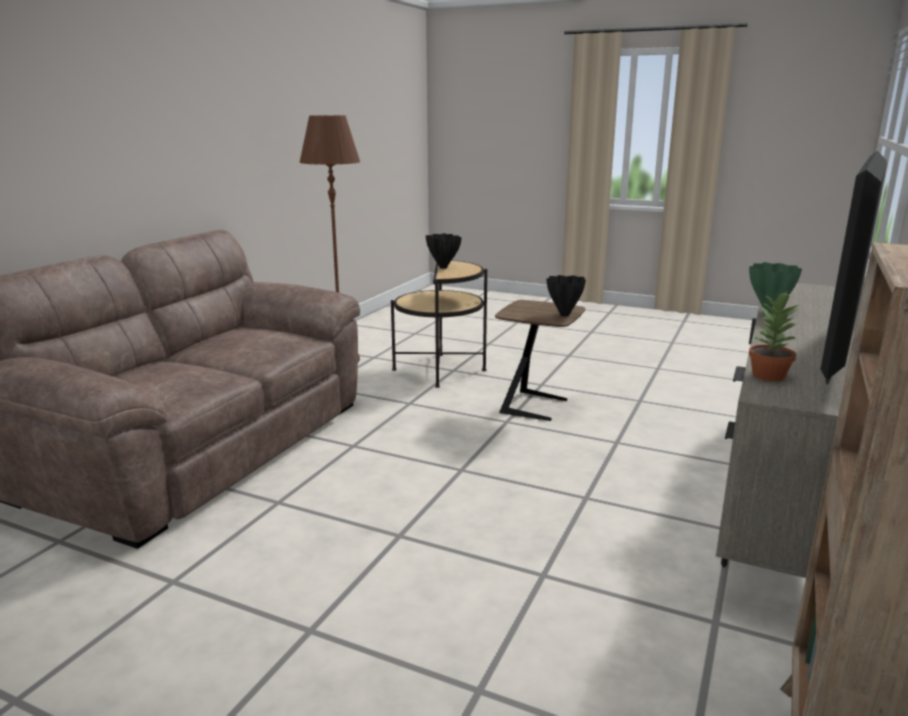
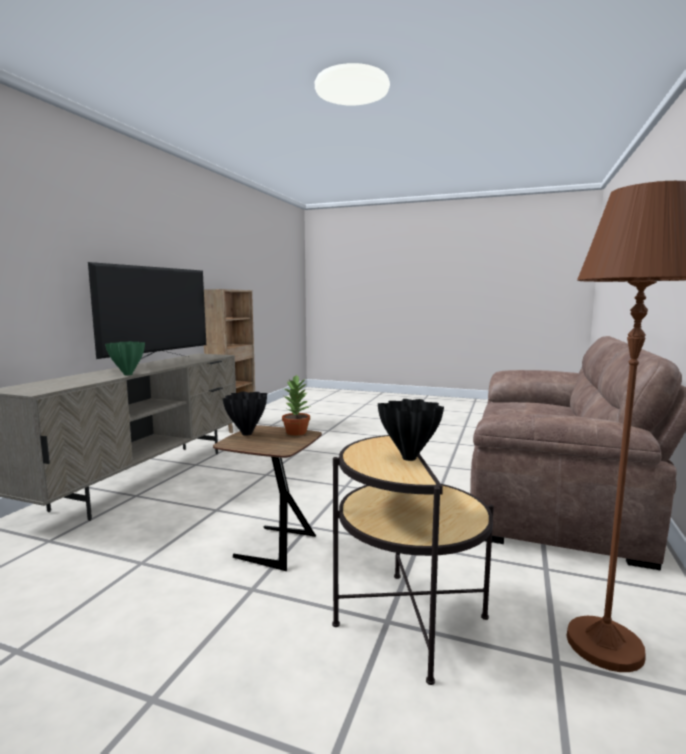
camera: 175 degrees right, 10 degrees down
potted plant [749,291,800,381] -> potted plant moved to [282,374,311,436]

